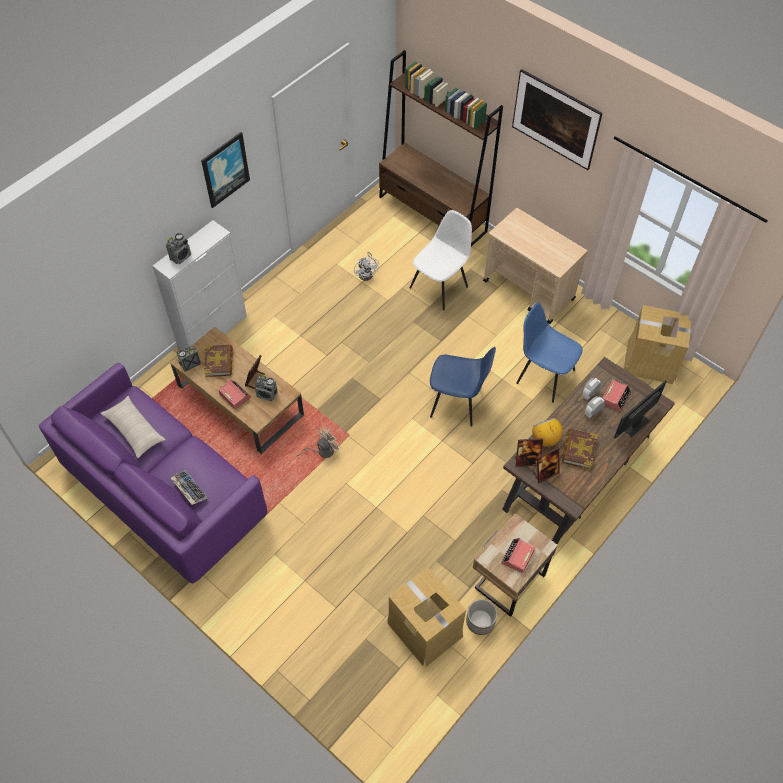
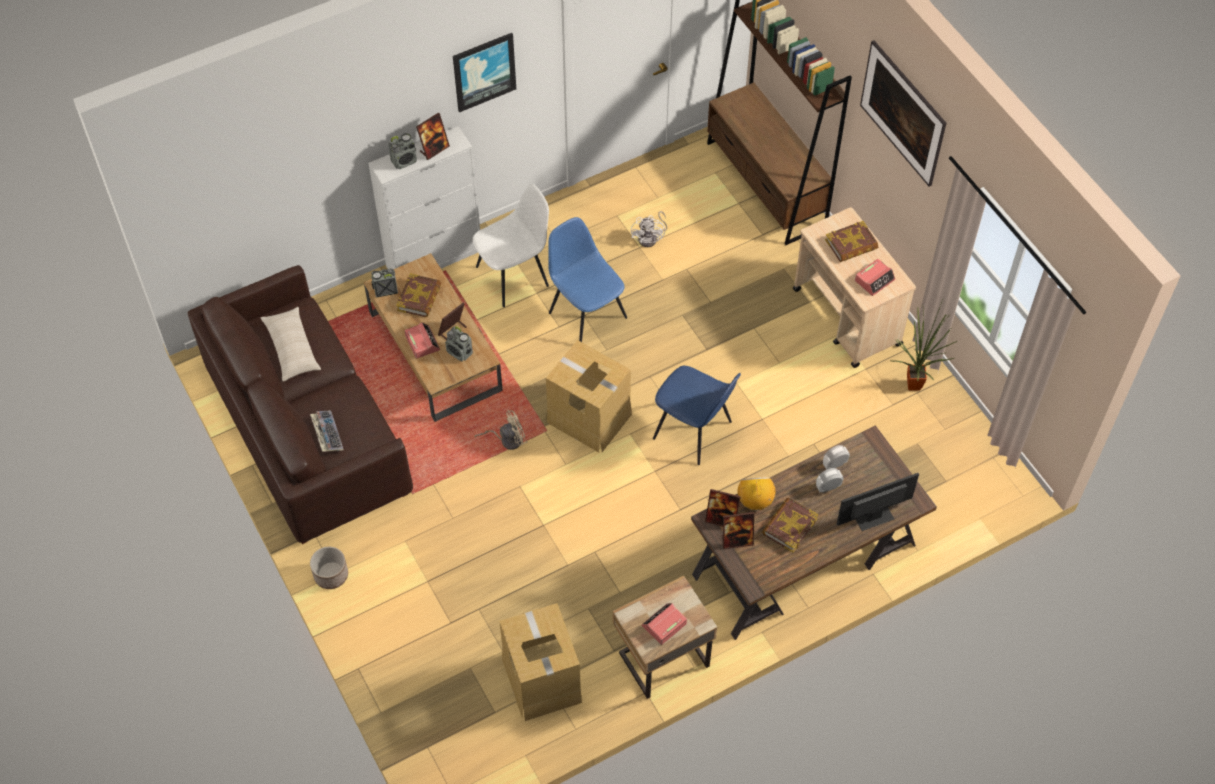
camera: 20 degrees right, 0 degrees up
purple sofa [39,363,268,583] -> brown sofa [188,265,413,544]
white chair [410,210,472,310] -> white chair moved to [473,184,549,307]
planter [466,599,497,635] -> planter moved to [310,547,348,589]
blue chair [516,303,583,403] -> blue chair moved to [548,217,627,342]
alarm clock [602,380,631,412] -> alarm clock moved to [855,259,895,296]
cardboard box [624,305,691,384] -> cardboard box moved to [546,340,632,452]
none -> picture frame [416,112,450,160]
none -> book [825,221,878,262]
none -> potted plant [891,300,957,391]

